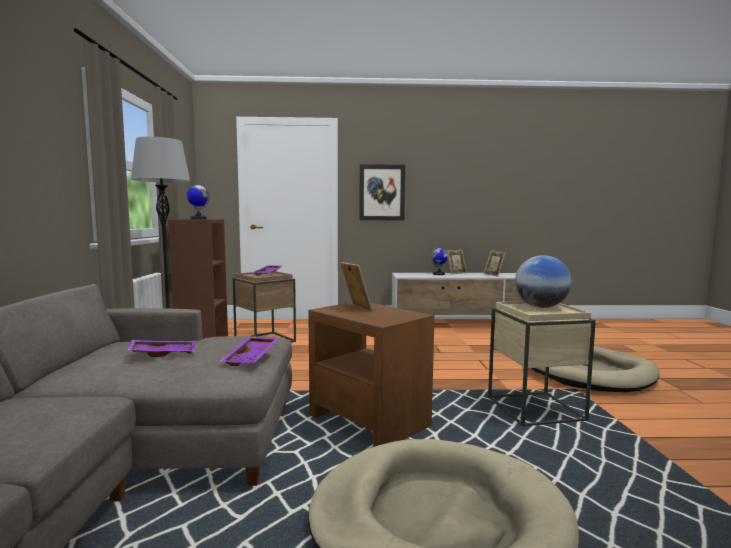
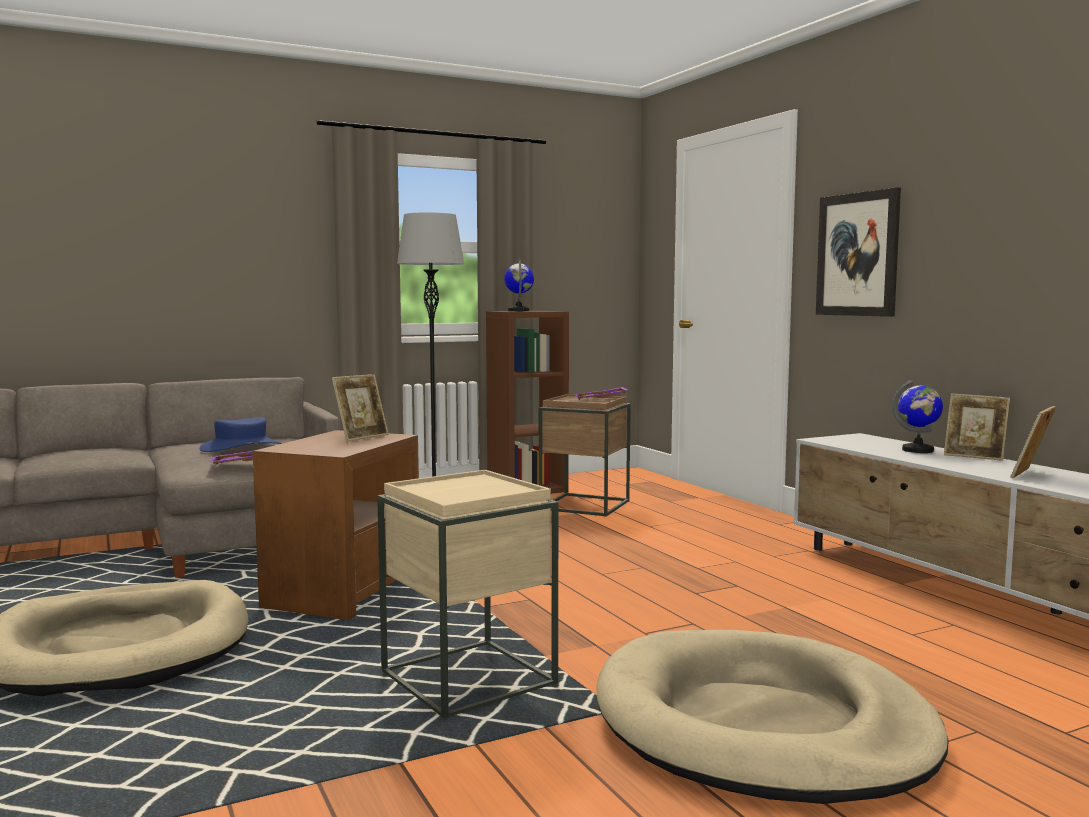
camera: 65 degrees right, 0 degrees up
purple tray [128,340,196,357] -> blue hat [200,417,282,452]
globe [515,255,572,308] -> none

